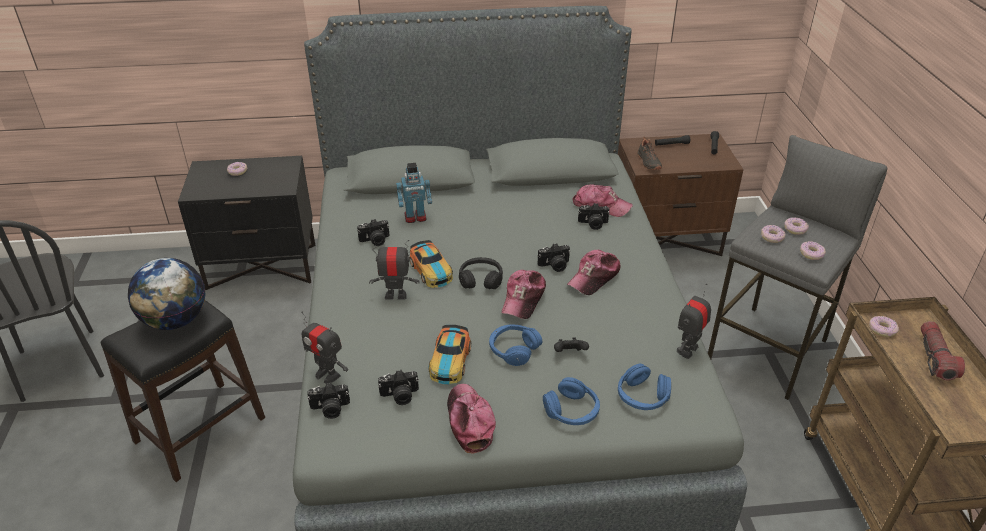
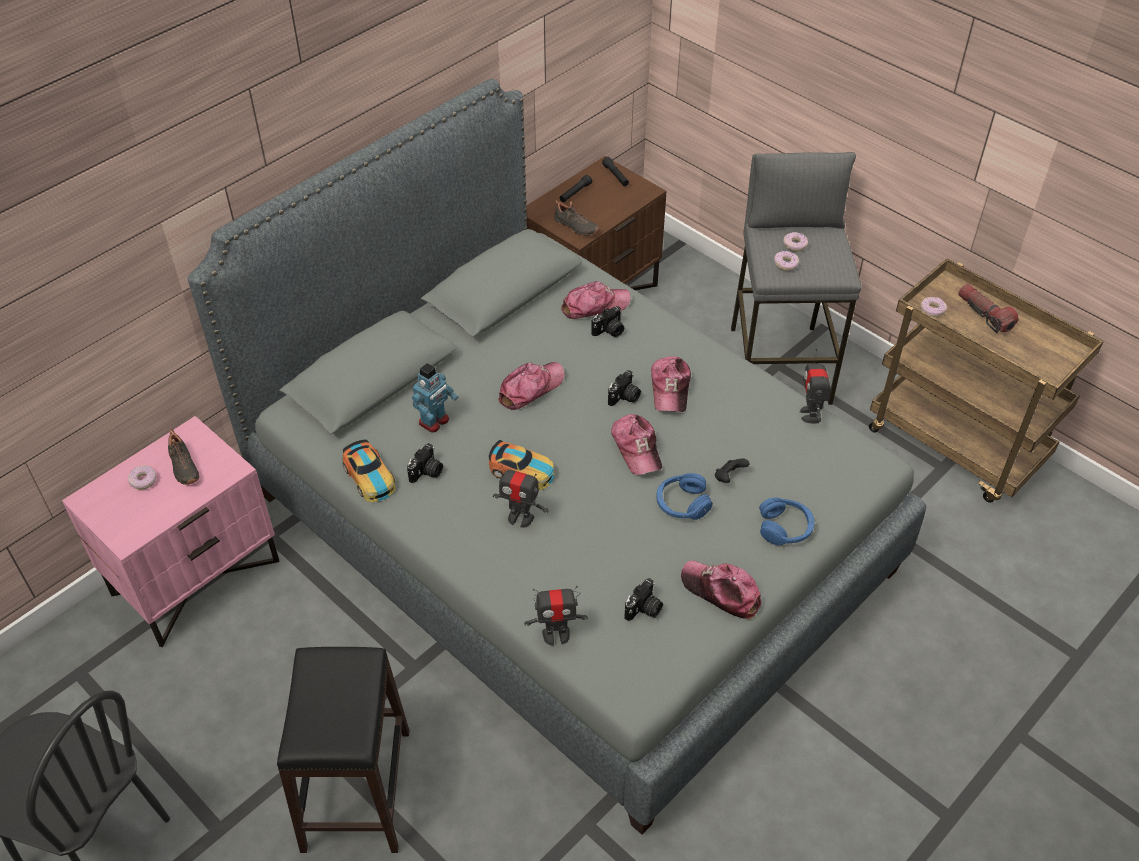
camera: 40 degrees left, 10 degrees up
globe [128,258,205,330] -> none
black nightstand [178,156,315,290] -> pink nightstand [62,416,280,647]
camera [307,383,350,419] -> none
toy robot [369,240,420,300] -> toy robot turned 120 degrees counterclockwise [493,462,549,528]
toy car [428,325,471,384] -> toy car moved to [343,439,395,502]
black headphones [459,257,503,289] -> none
blue headphones [618,364,672,410] -> none
donut [800,241,826,260] -> none
none -> black shoe [168,429,199,485]
none -> cap [498,362,564,410]

